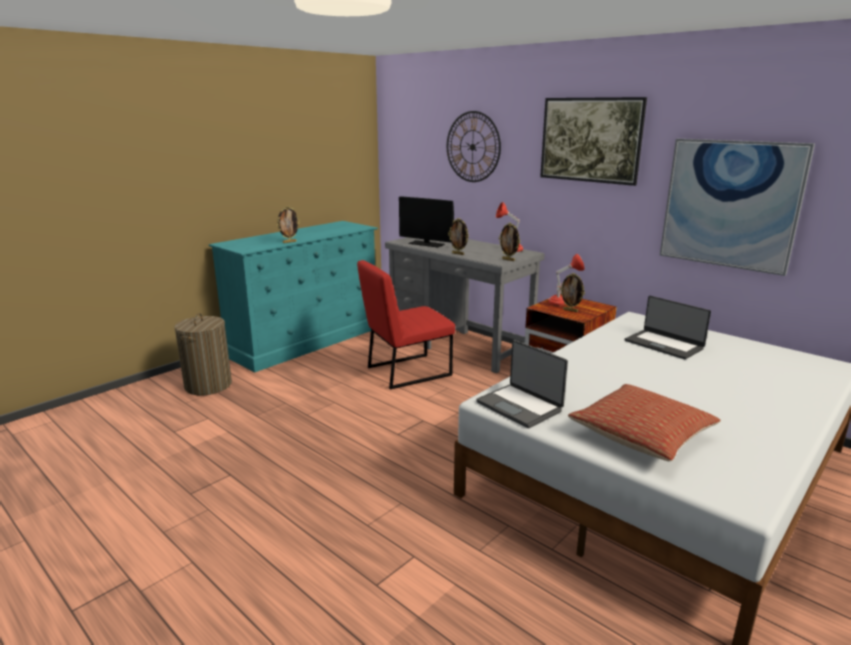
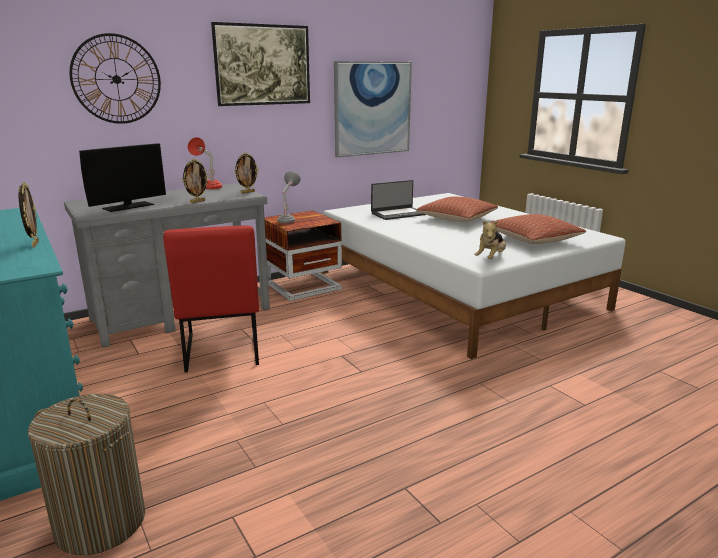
camera: 75 degrees left, 0 degrees up
laptop [476,340,568,428] -> plush toy [474,220,506,259]
red table lamp [548,254,584,306] -> grey table lamp [277,171,301,223]
picture frame [560,273,585,312] -> none
none -> pillow [416,197,498,222]

